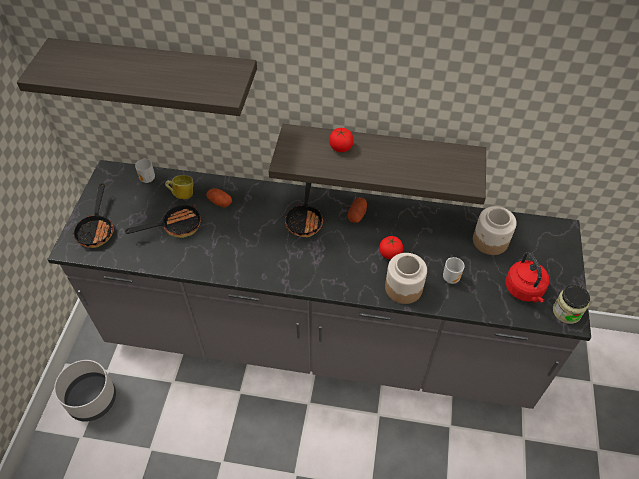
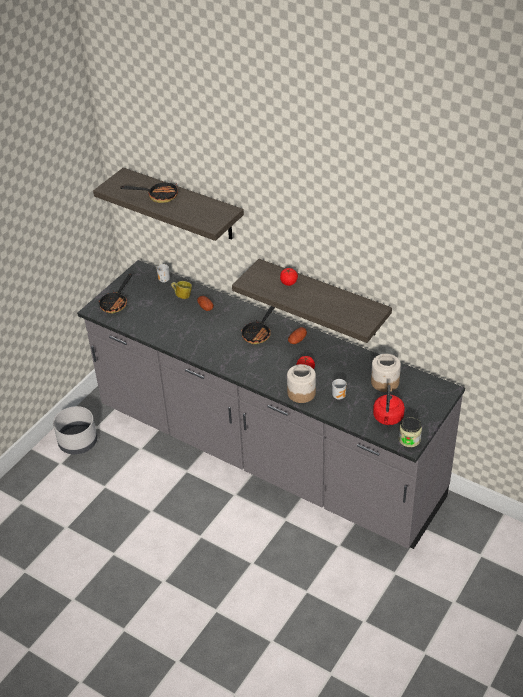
camera: 25 degrees right, 10 degrees down
frying pan [125,202,201,238] -> frying pan moved to [120,181,178,203]

